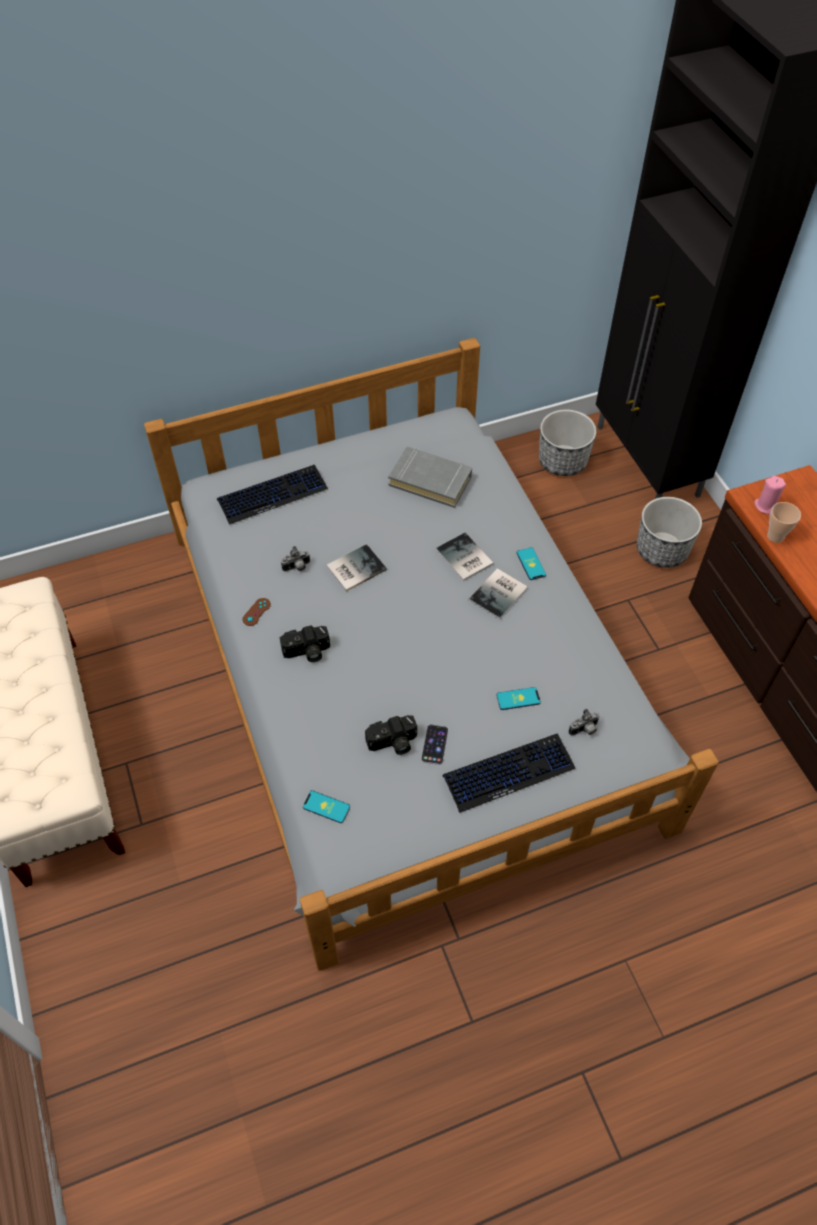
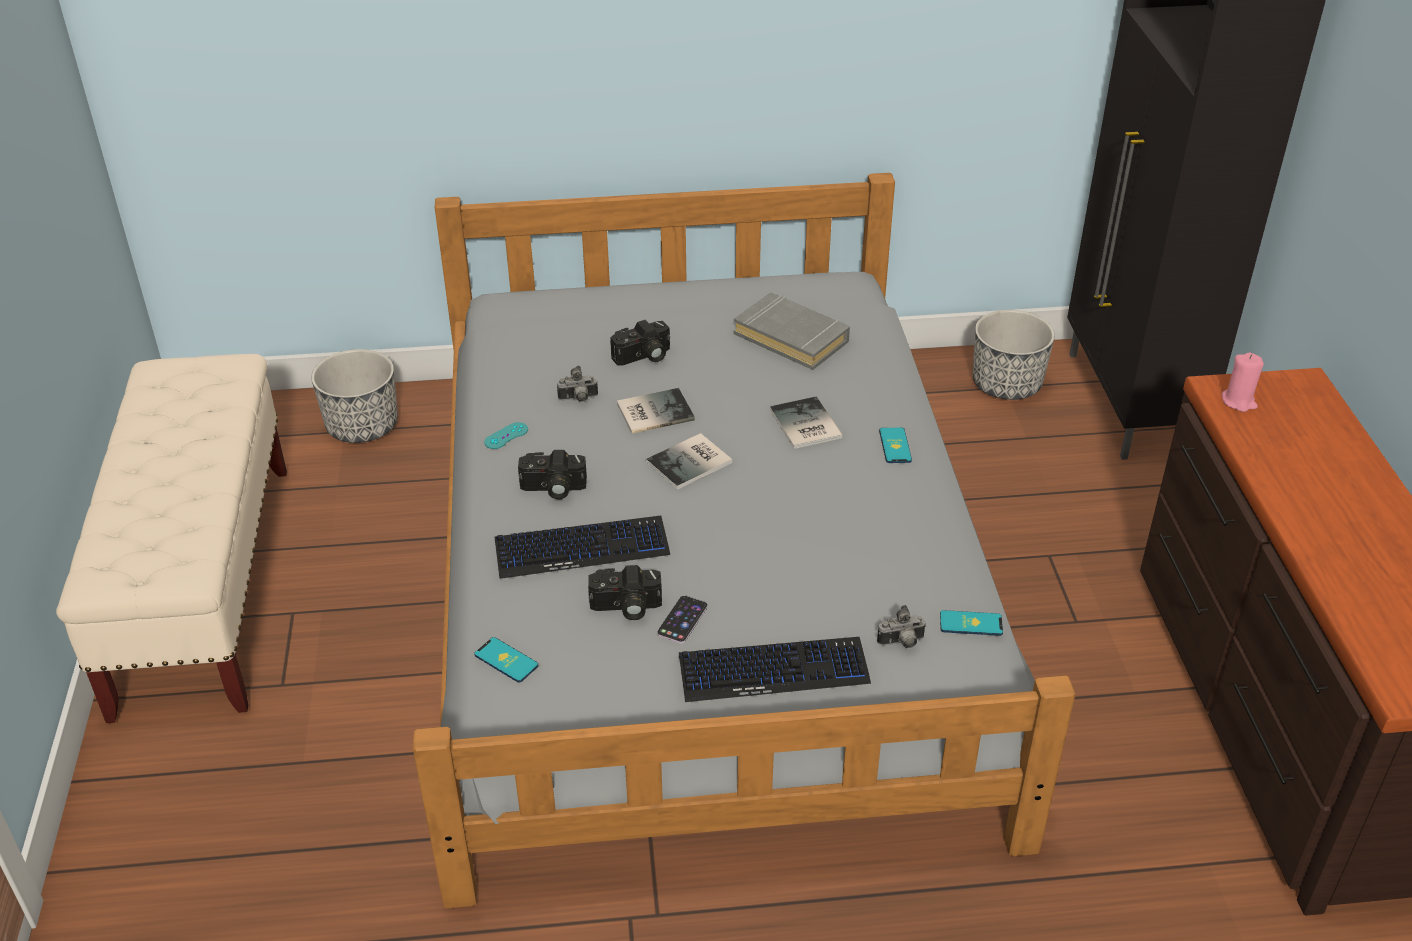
camera: 15 degrees right, 15 degrees down
keyboard [217,465,328,525] -> keyboard moved to [494,516,670,579]
brown game controller [242,598,271,626] -> turquoise game controller [484,422,528,449]
book [469,568,528,620] -> book moved to [646,433,732,490]
phone [497,687,541,710] -> phone moved to [940,610,1003,636]
planter [637,497,702,568] -> planter moved to [311,349,398,443]
cup [767,502,801,543] -> none
none -> camera [610,320,670,365]

